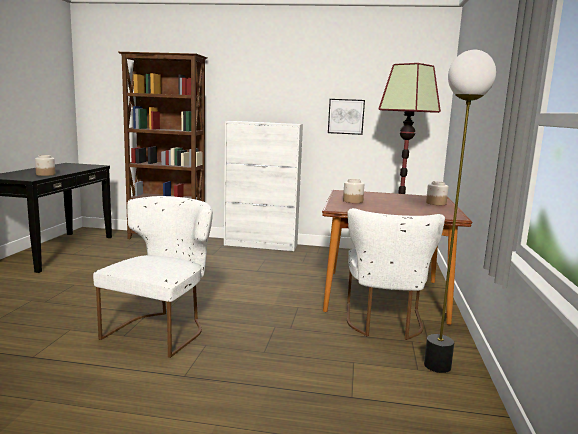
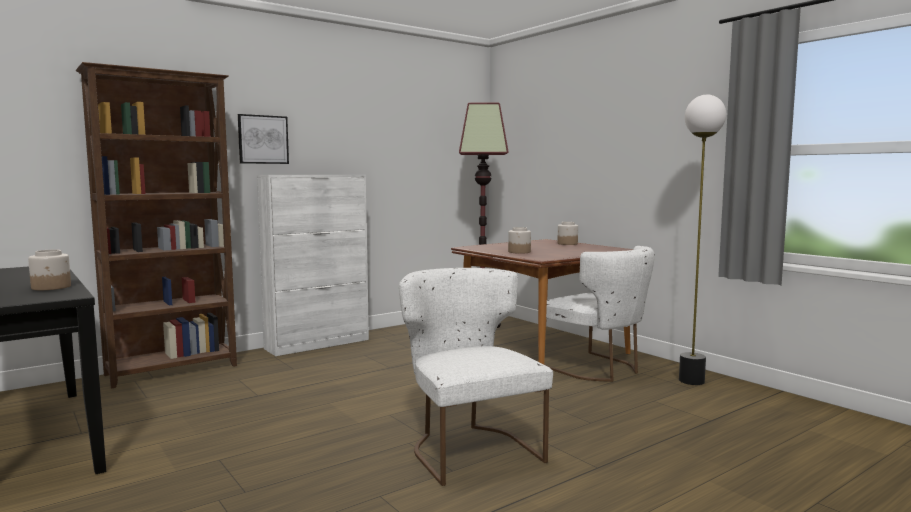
camera: 45 degrees left, 5 degrees down
picture [328,99,365,135] -> picture moved to [238,114,289,164]

